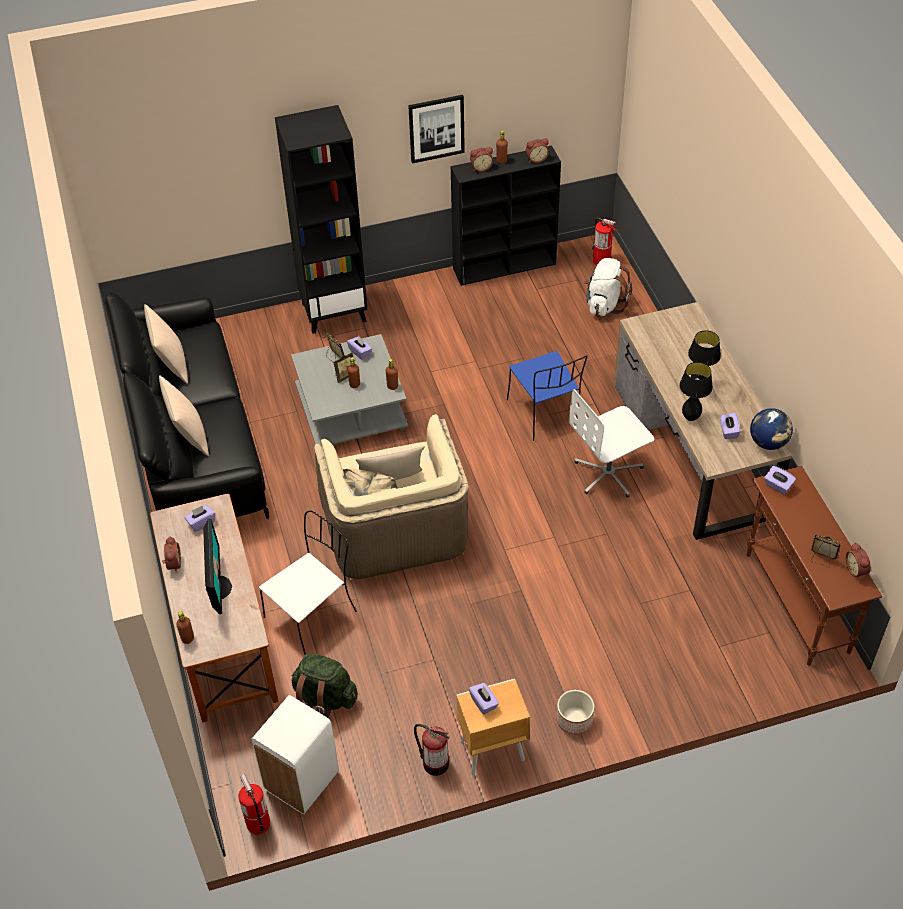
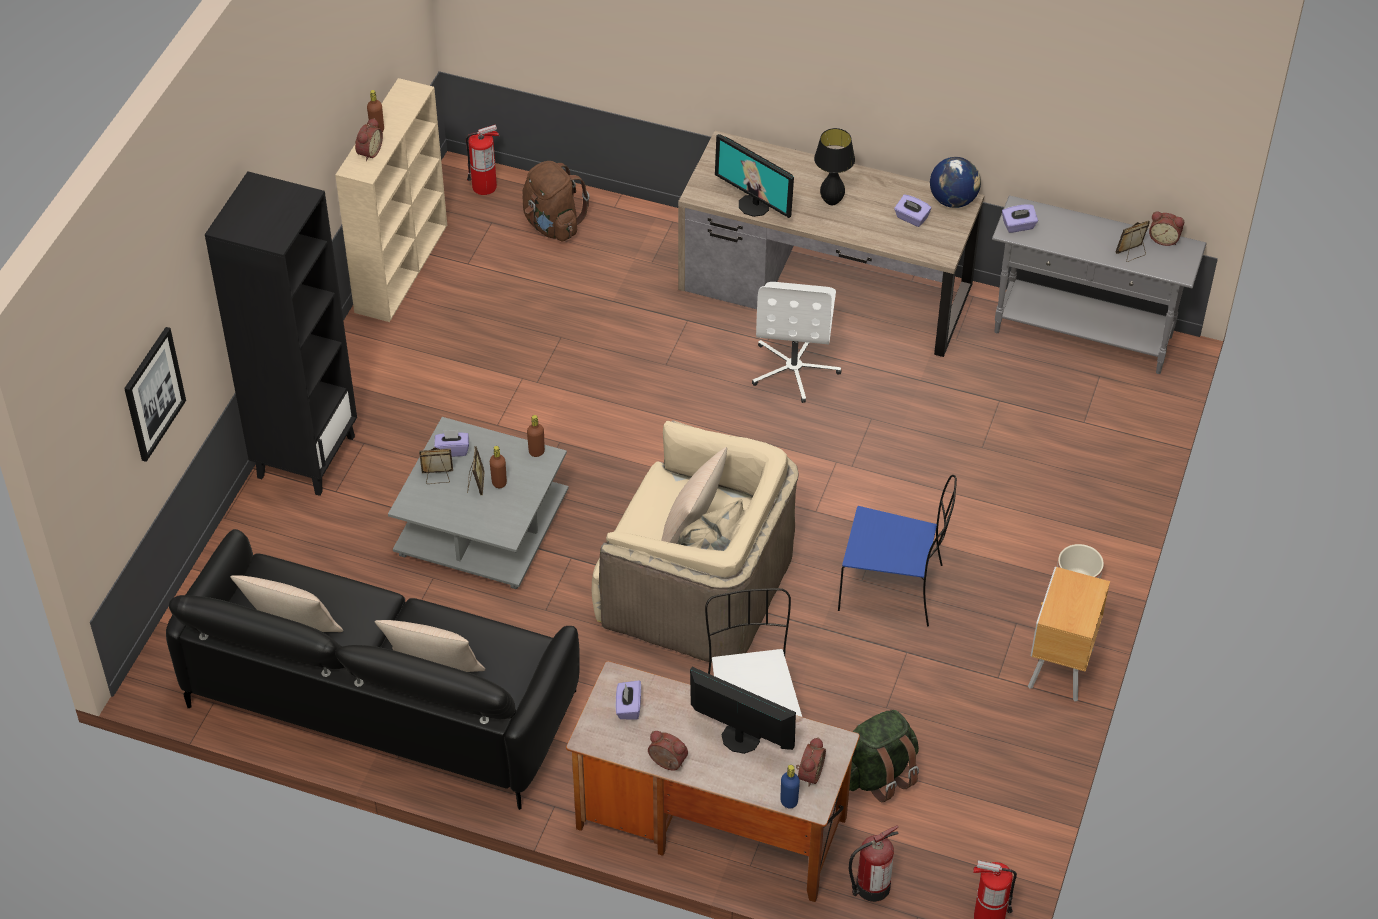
camera: 55 degrees left, 0 degrees up
brown bottle [176,611,194,644] -> blue bottle [780,765,800,808]
white trash can [252,695,339,814] -> none
picture [408,95,465,164] -> picture moved to [124,327,186,462]
fire extinguisher [414,724,450,776] -> fire extinguisher moved to [849,825,899,902]
black bookcase [451,145,561,286] -> beige bookcase [335,78,447,322]
purple tissue box [469,683,499,715] -> none
blue chair [507,351,588,441] -> blue chair moved to [838,475,957,627]
alarm clock [526,138,549,163] -> alarm clock moved to [796,737,826,787]
white backpack [584,258,632,316] -> brown backpack [522,161,590,242]
black table lamp [679,362,713,421] -> none
brown console table [747,466,882,666] -> grey console table [992,195,1207,374]
none -> monitor [715,134,794,218]

